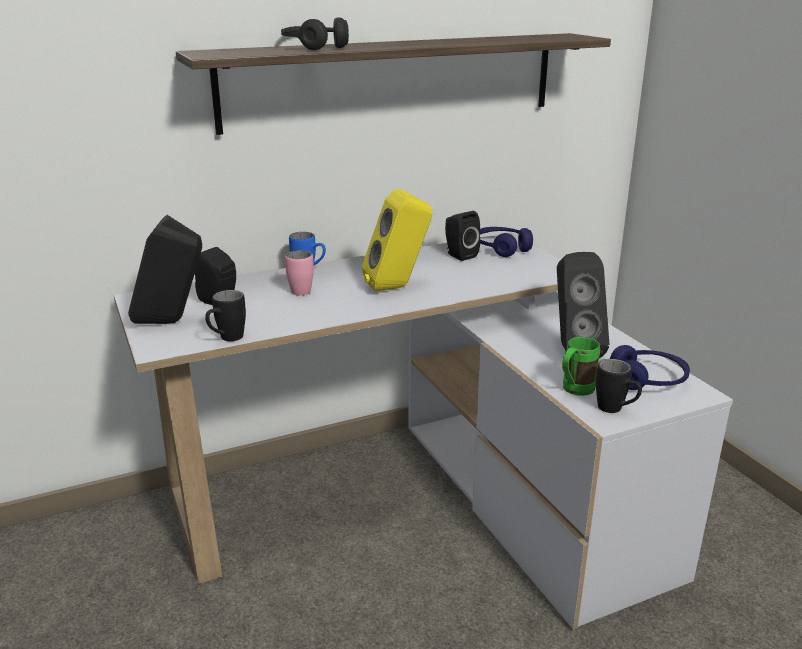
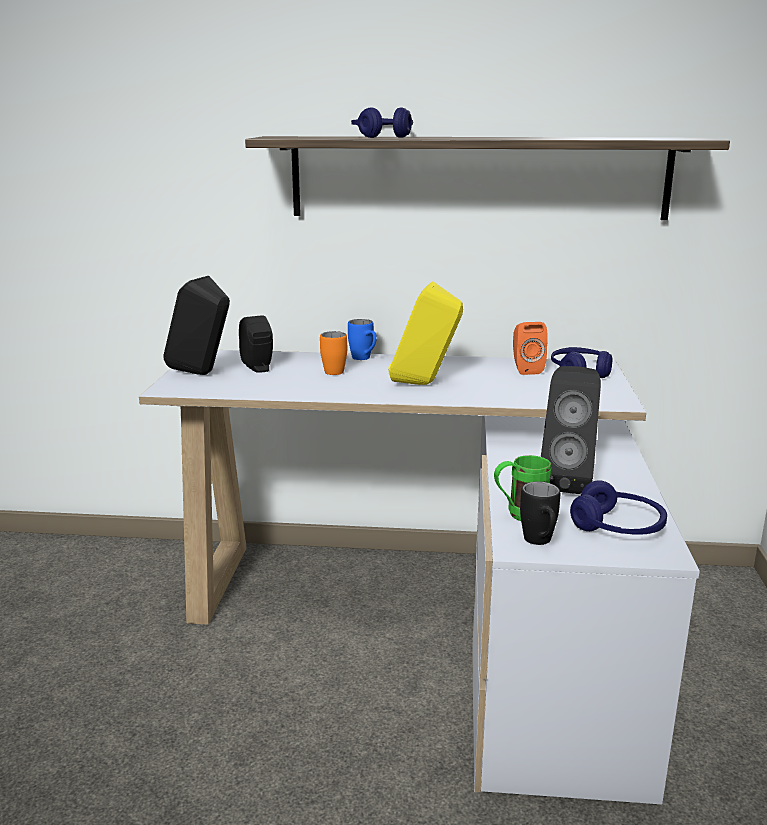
camera: 30 degrees right, 5 degrees down
black mug [205,290,246,341] -> none
black headphones [281,17,349,50] -> blue headphones [351,108,413,138]
pink mug [285,250,314,295] -> orange mug [320,331,347,375]
black speaker [445,211,480,261] -> orange speaker [513,322,548,375]

